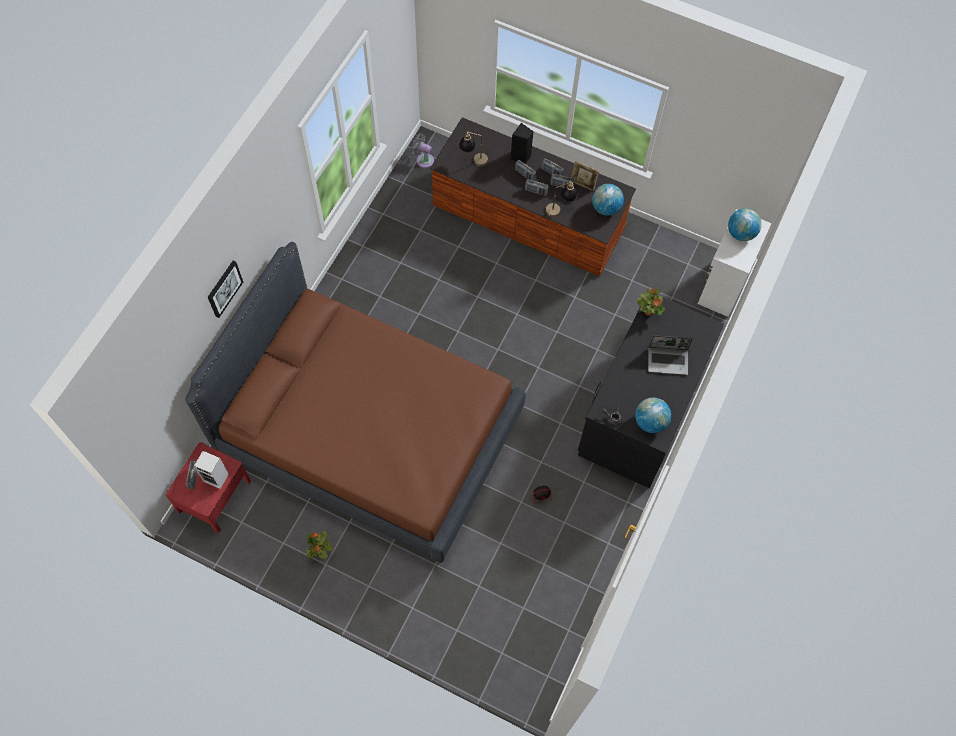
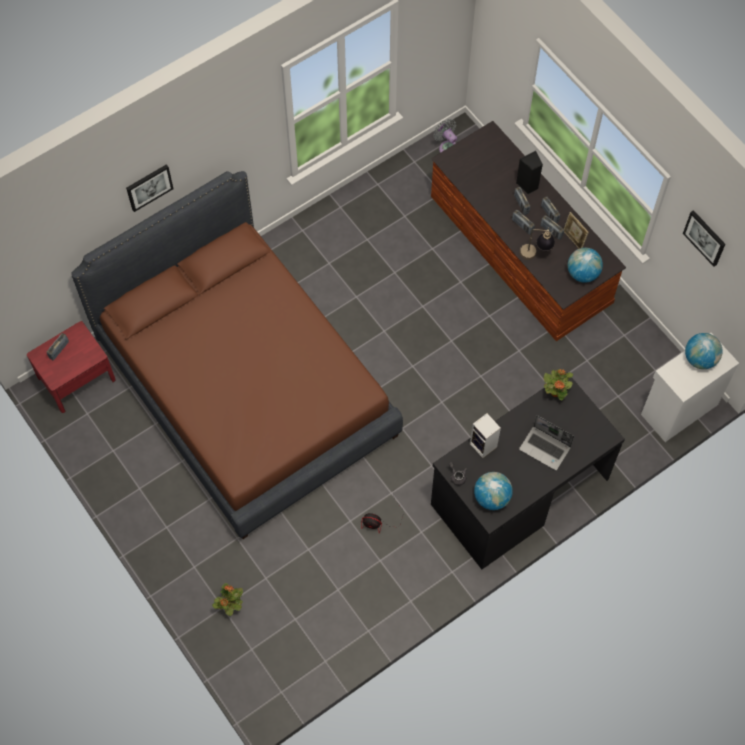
camera: 30 degrees right, 0 degrees up
speaker [194,451,229,489] -> speaker moved to [470,413,501,458]
potted plant [305,531,333,559] -> potted plant moved to [212,583,243,616]
table lamp [459,131,489,167] -> none
none -> picture [683,210,725,267]

